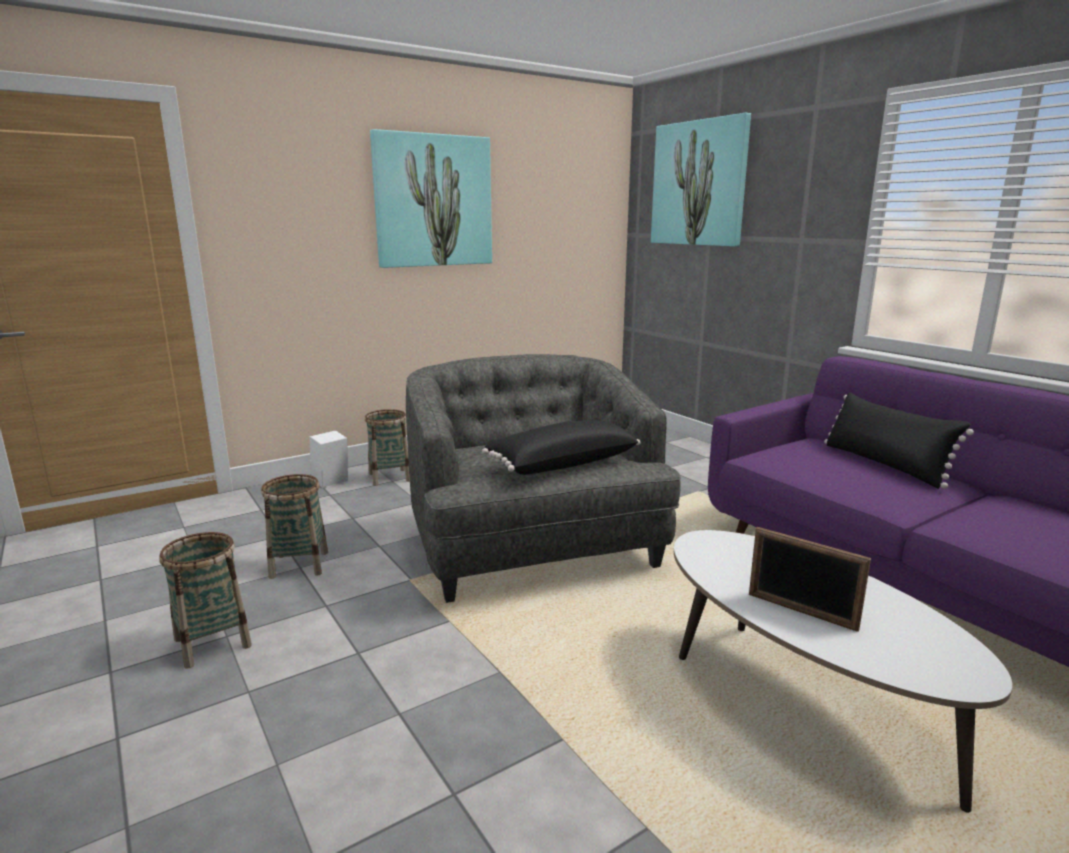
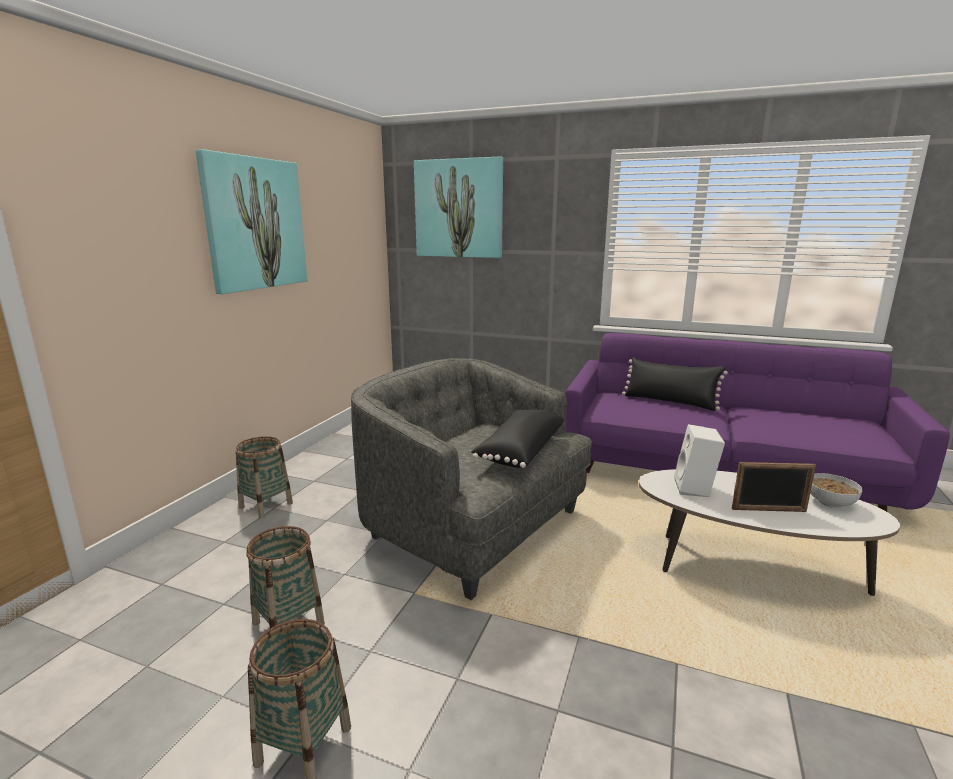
camera: 35 degrees left, 0 degrees up
white speaker [309,430,348,488] -> white speaker moved to [674,424,725,497]
none -> bowl [810,473,863,508]

